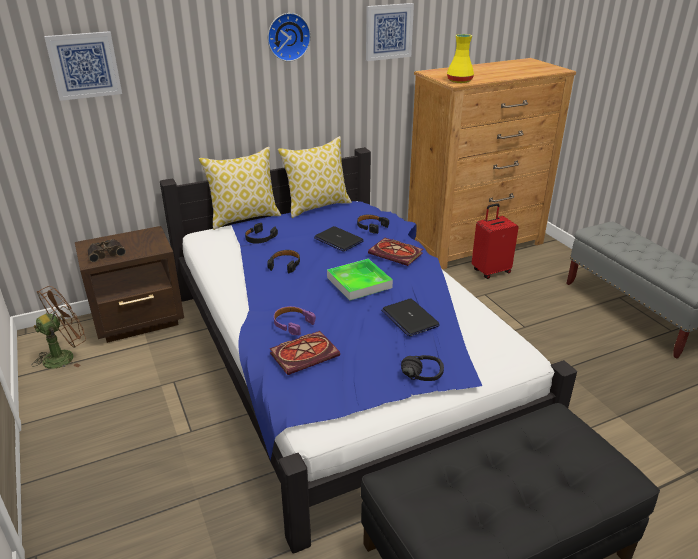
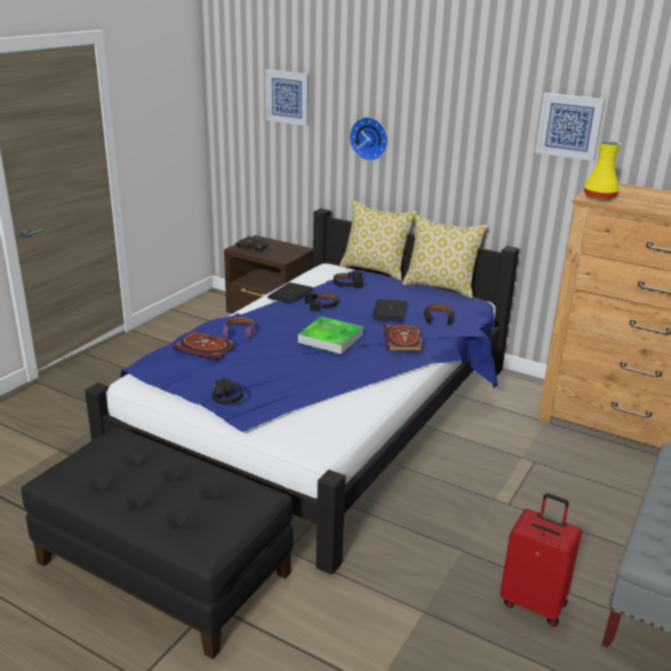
camera: 55 degrees right, 5 degrees down
brown fan [32,286,86,369] -> none
wall clock [268,13,311,62] -> wall clock moved to [349,117,388,161]
laptop [381,298,440,336] -> laptop moved to [267,282,313,304]
red suitcase [472,203,519,279] -> red suitcase moved to [500,493,582,627]

